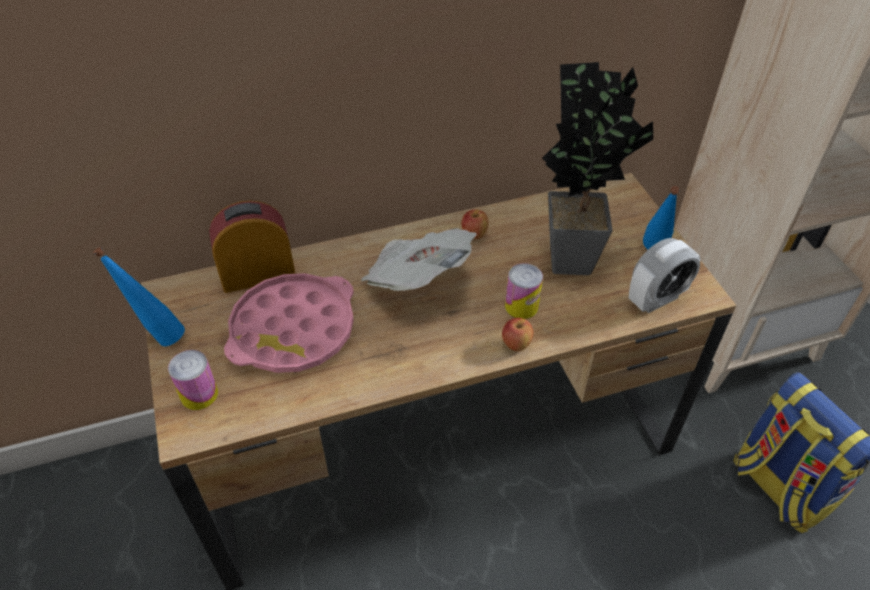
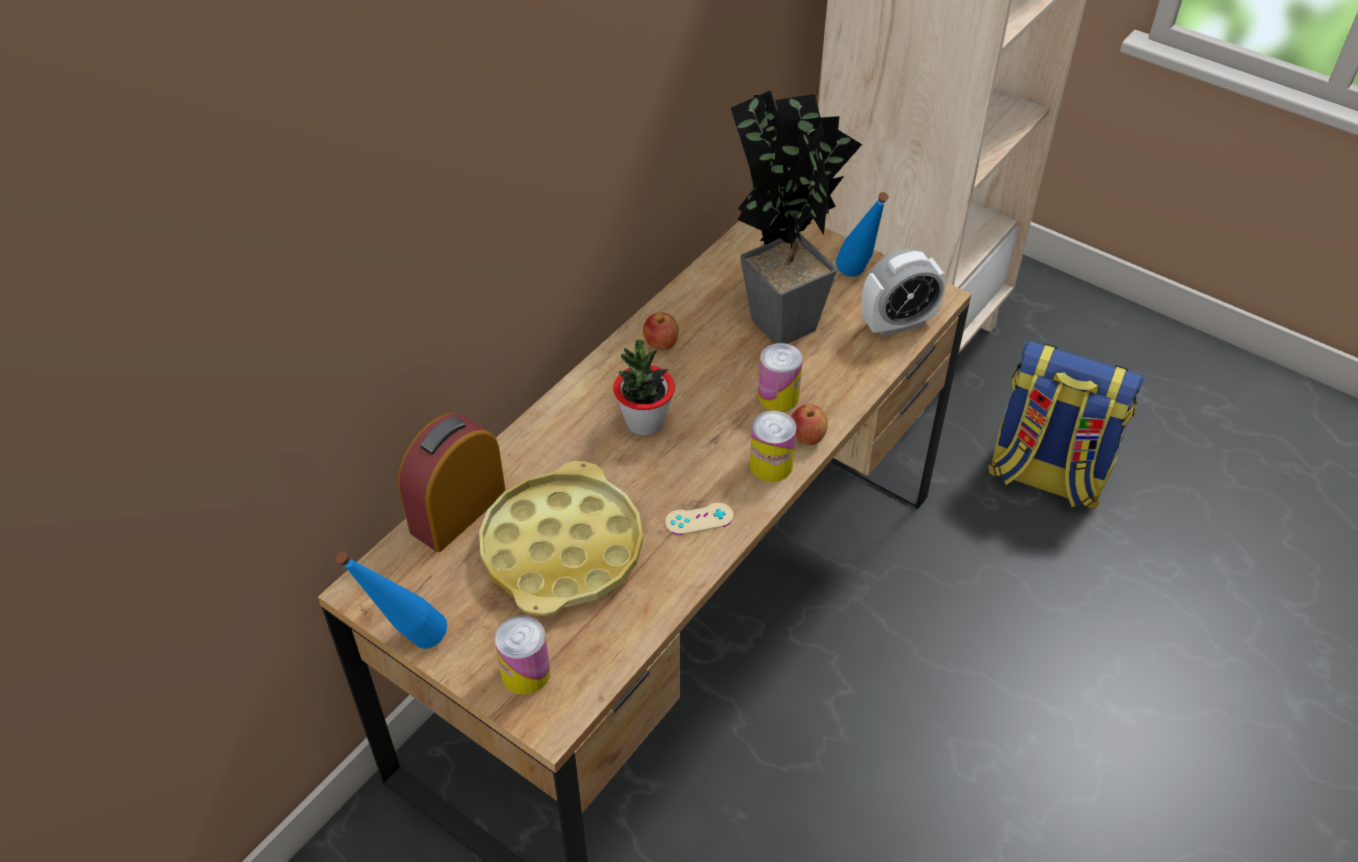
camera: 35 degrees left, 0 degrees up
pink tray [224,273,354,373] -> yellow tray [479,461,643,616]
newspaper [360,228,477,291] -> potted plant [613,340,675,436]
alarm clock [629,238,700,313] -> alarm clock turned 45 degrees clockwise [861,249,946,337]
none -> beige game controller [665,503,733,535]
none -> can [750,411,796,482]

